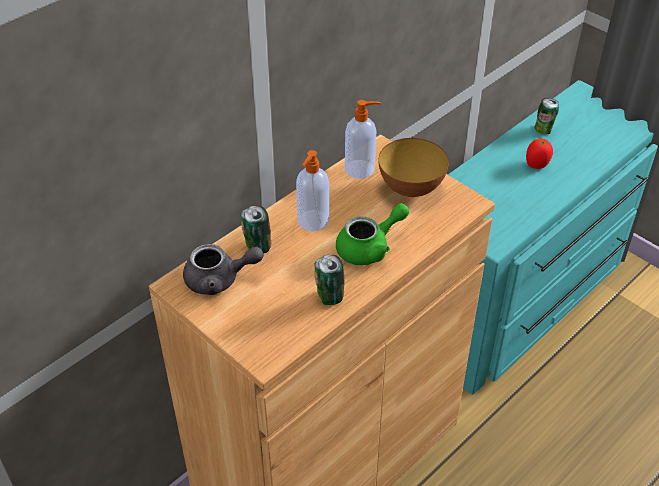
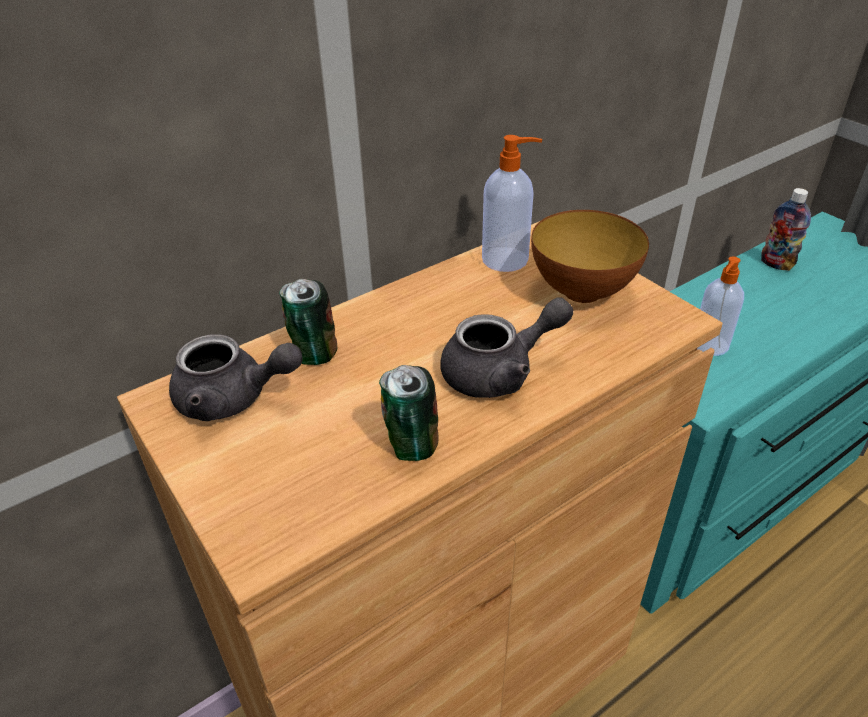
camera: 10 degrees right, 5 degrees down
soap dispenser [296,150,329,232] -> soap dispenser moved to [697,256,744,356]
green teapot [336,203,409,265] -> grey teapot [440,297,573,398]
tomato [526,139,553,169] -> none
can [534,98,559,134] -> bottle [761,188,811,271]

